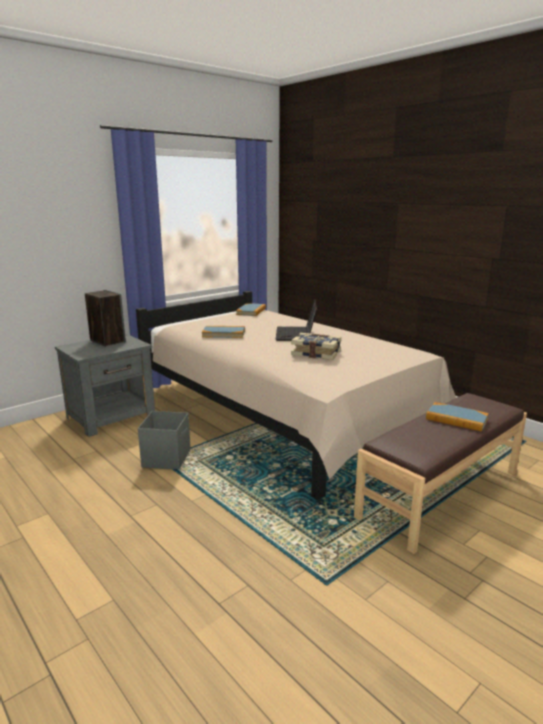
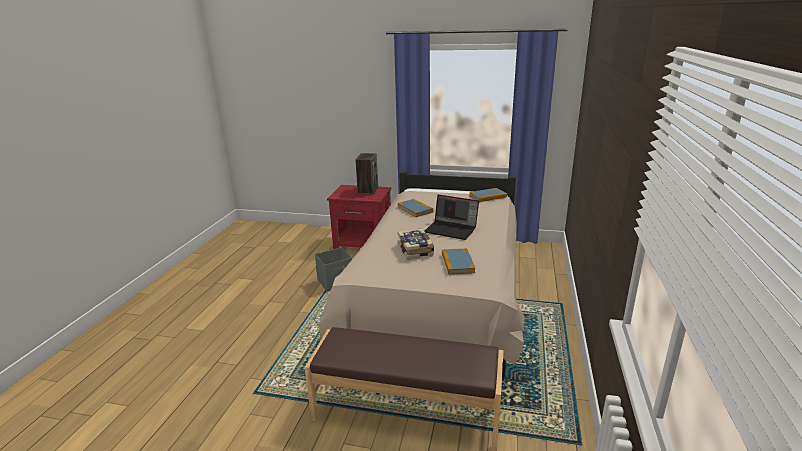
camera: 55 degrees right, 5 degrees up
grey nightstand [55,333,155,437] -> red nightstand [327,185,391,249]
laptop [276,299,317,341] -> laptop turned 120 degrees counterclockwise [425,195,479,240]
book [426,402,489,432] -> book moved to [442,248,476,275]

